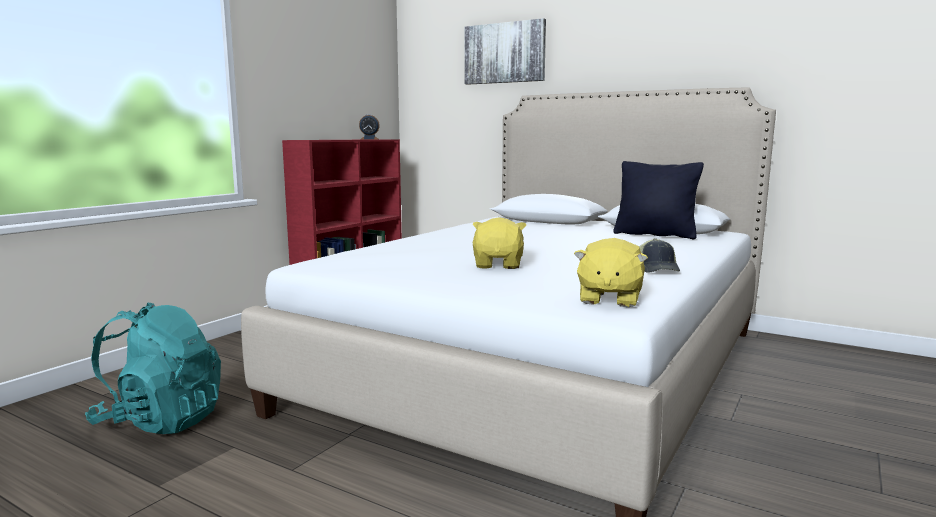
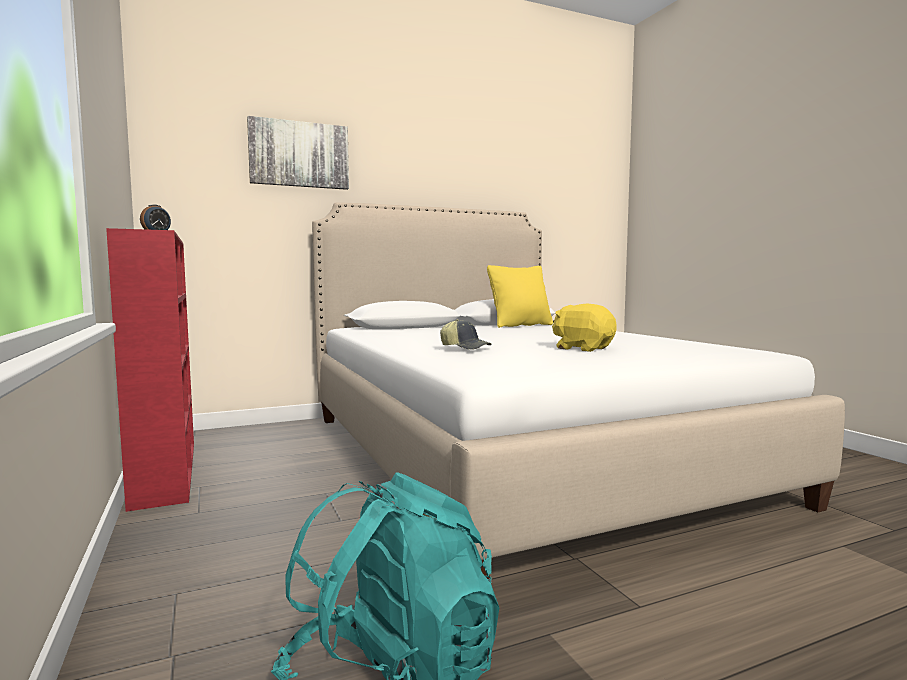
camera: 55 degrees left, 5 degrees down
yellow plush toy [574,238,648,307] -> none
black pillow [613,161,704,239] -> yellow pillow [487,265,553,328]
cap [639,238,680,273] -> cap moved to [440,319,492,350]

